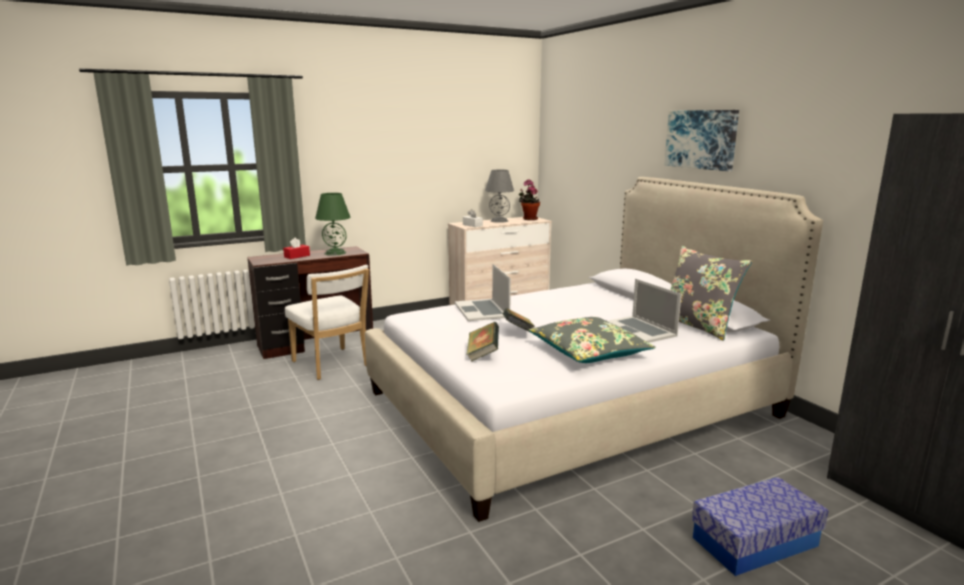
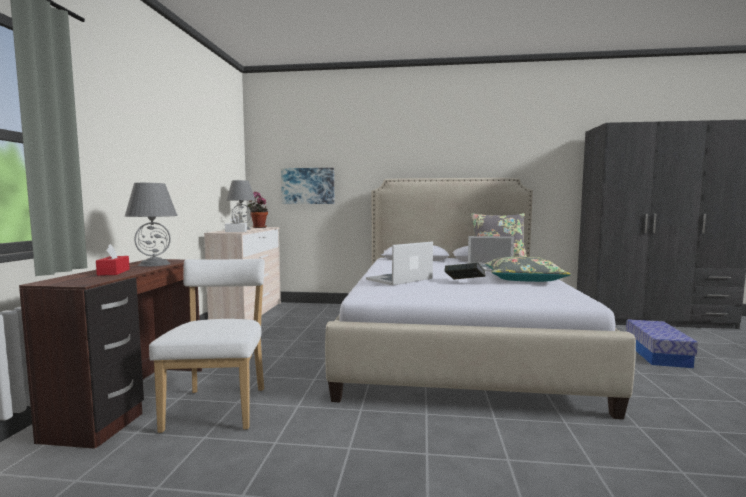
camera: 55 degrees left, 10 degrees down
white chair [285,265,369,380] -> white chair turned 90 degrees counterclockwise [149,259,265,433]
green table lamp [315,193,350,256] -> grey table lamp [125,183,178,267]
laptop [455,264,511,321] -> laptop turned 120 degrees clockwise [366,241,433,285]
book [466,322,499,362] -> none
picture [664,110,739,171] -> picture moved to [281,168,334,204]

